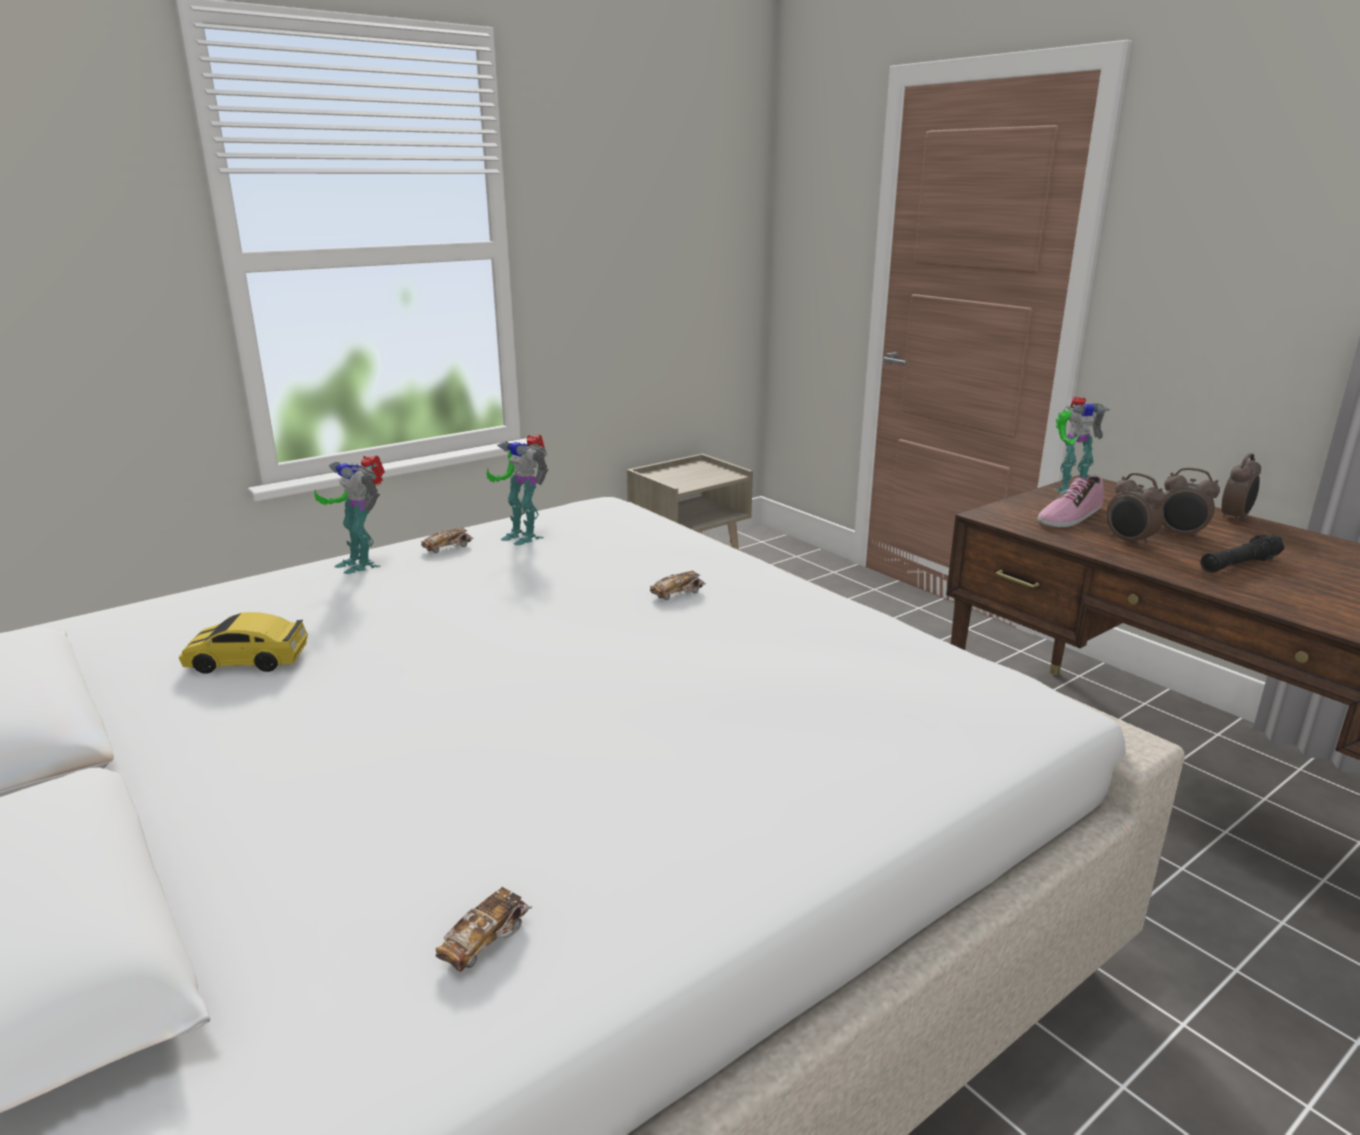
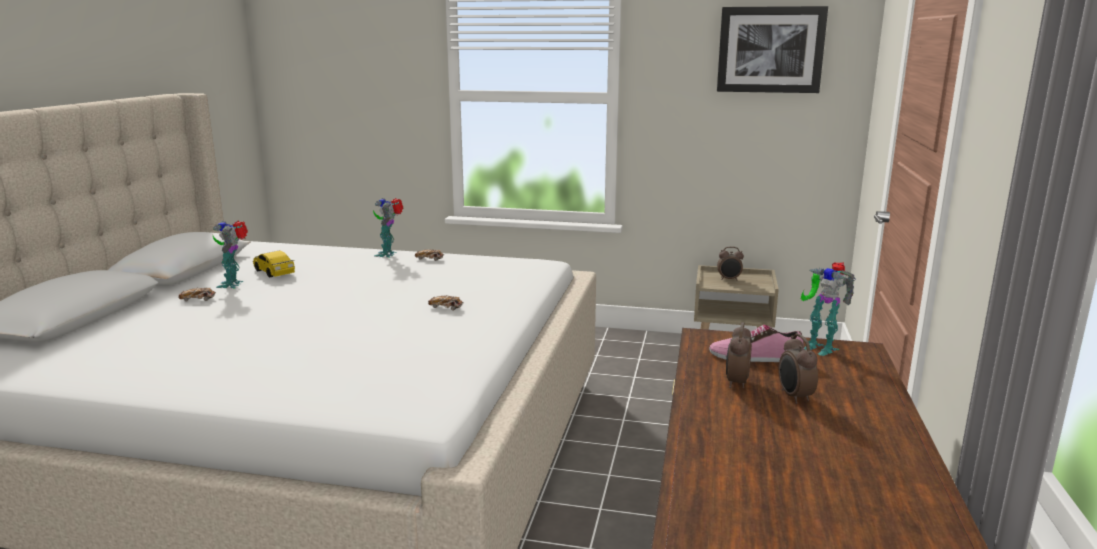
camera: 50 degrees right, 5 degrees down
toy car [436,887,532,972] -> toy car moved to [179,287,216,301]
toy robot [487,435,548,545] -> toy robot moved to [212,221,248,288]
black flashlight [1201,534,1285,573] -> none
alarm clock [1221,453,1261,523] -> alarm clock moved to [717,247,744,281]
none -> picture [717,6,828,93]

